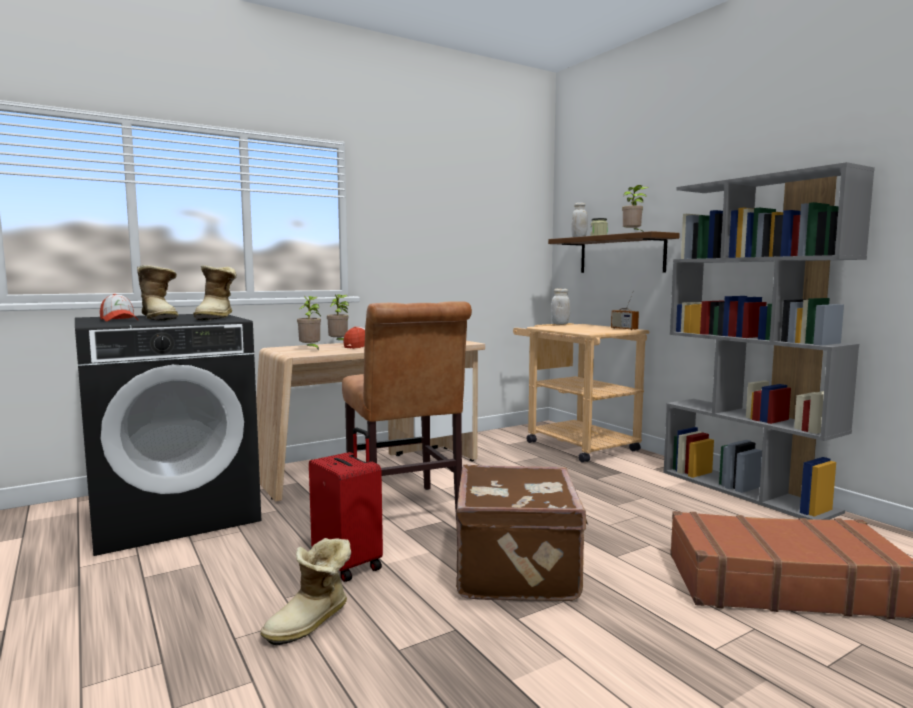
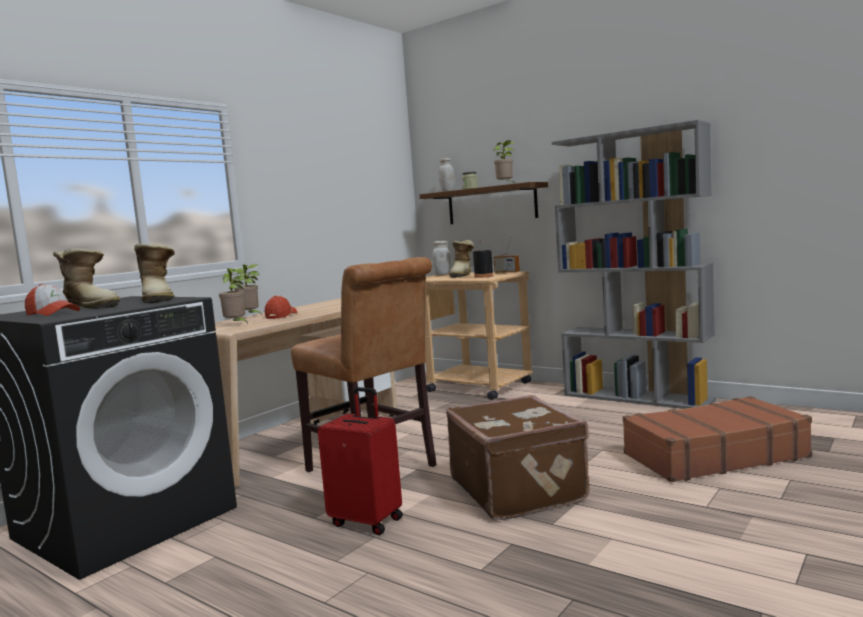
camera: 20 degrees left, 0 degrees up
boot [260,538,351,645] -> boot moved to [449,240,474,278]
none -> black bottle [473,240,493,278]

